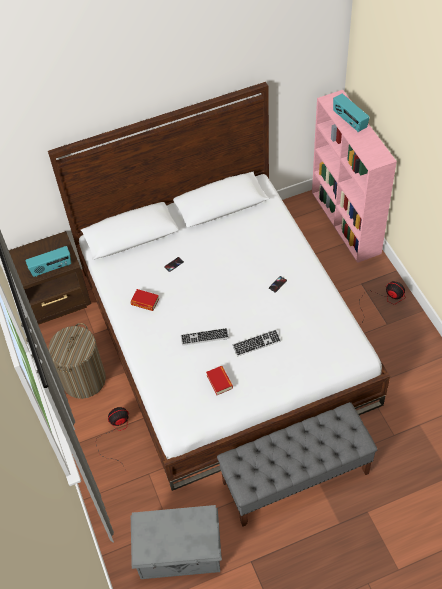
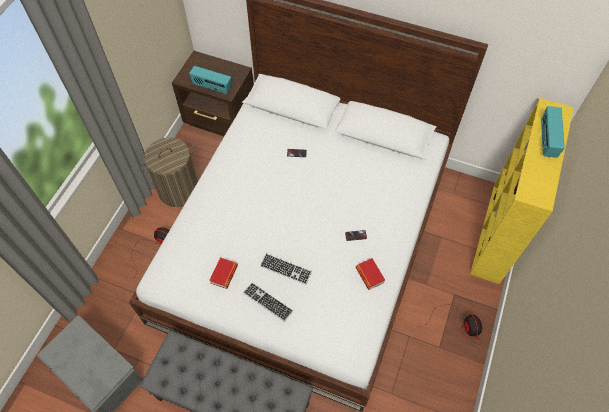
camera: 40 degrees right, 5 degrees up
book [130,289,159,311] -> book moved to [356,258,385,290]
keyboard [181,328,229,346] -> keyboard moved to [243,282,293,322]
pink bookcase [312,90,397,263] -> yellow bookcase [470,98,574,284]

